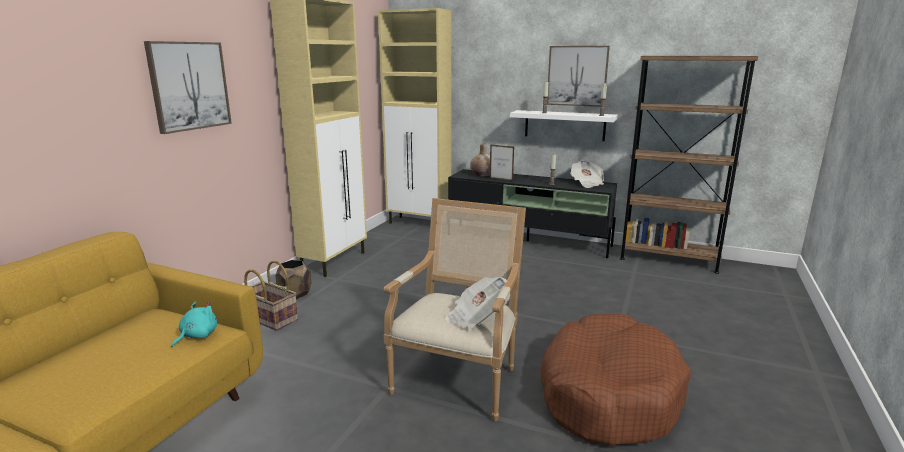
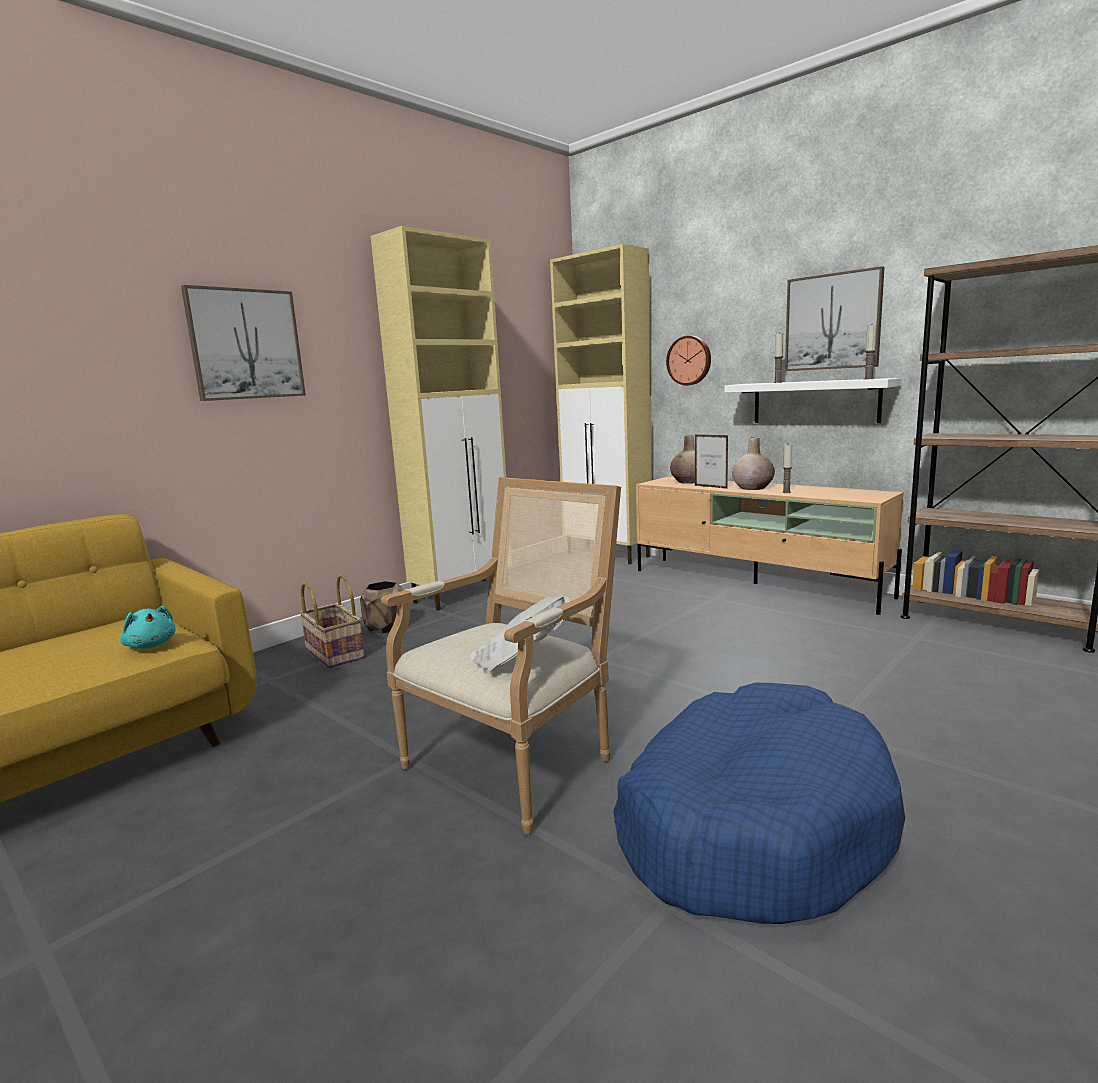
camera: 20 degrees right, 5 degrees down
turquoise plush toy [171,301,217,347] -> turquoise plush toy turned 90 degrees clockwise [120,606,176,649]
black tv stand [448,169,617,258] -> beige tv stand [636,477,904,615]
brown dog bed [540,314,691,446] -> blue dog bed [613,683,905,924]
newspaper [570,160,604,188] -> none
none -> wall clock [666,336,711,385]
none -> beige vase [732,437,775,490]

